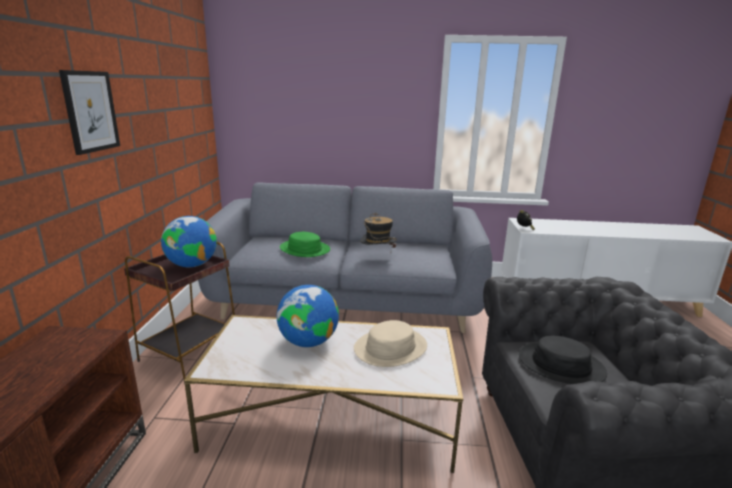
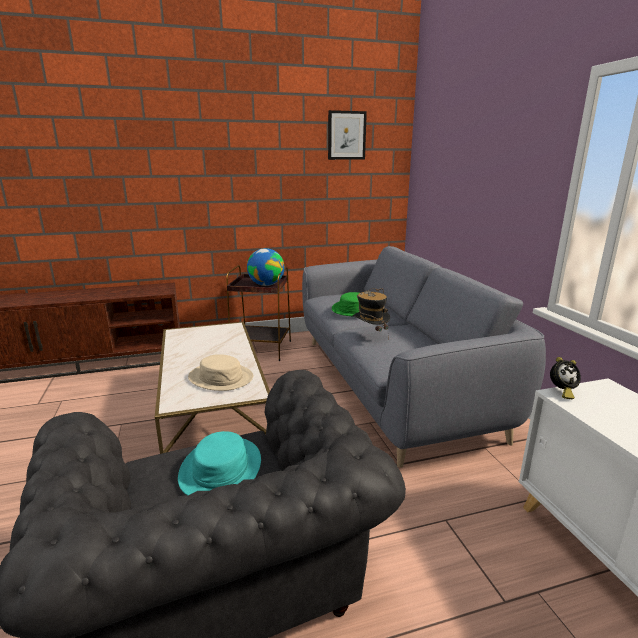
camera: 70 degrees right, 0 degrees up
picture [59,70,120,155] -> picture moved to [328,110,367,160]
globe [277,285,339,347] -> none
black hat [519,336,607,384] -> turquoise hat [178,431,261,495]

